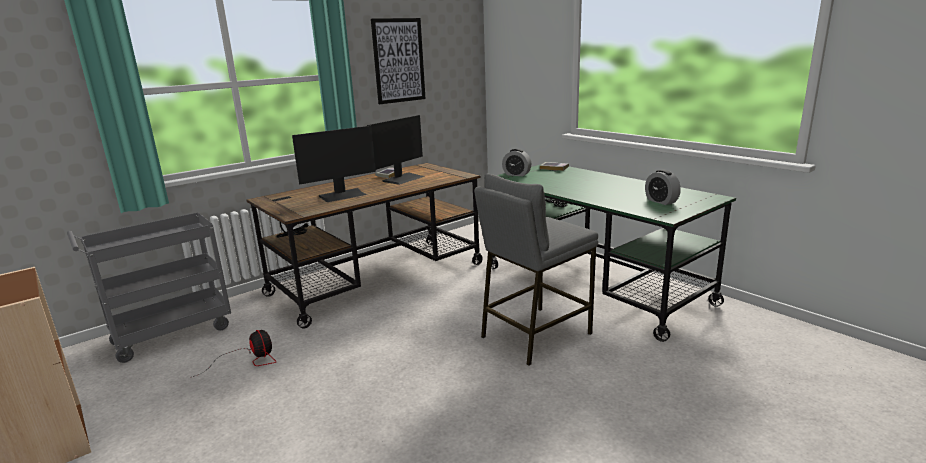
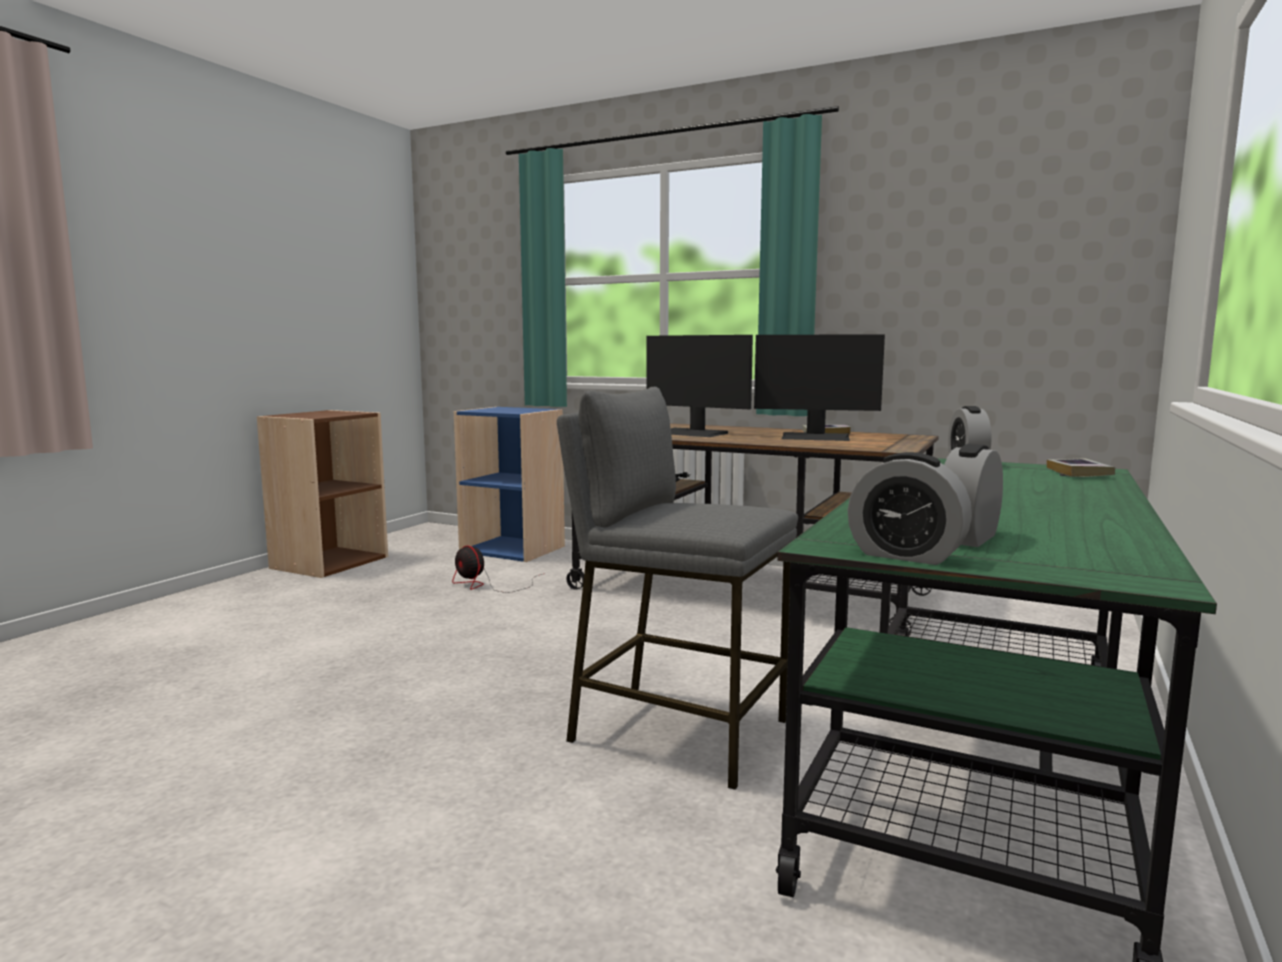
camera: 65 degrees right, 10 degrees down
grey cart [67,213,231,363] -> blue bookcase [454,407,565,562]
fan [193,330,277,377] -> fan turned 105 degrees clockwise [452,546,542,593]
picture [371,18,426,104] -> none
none -> alarm clock [848,452,972,565]

